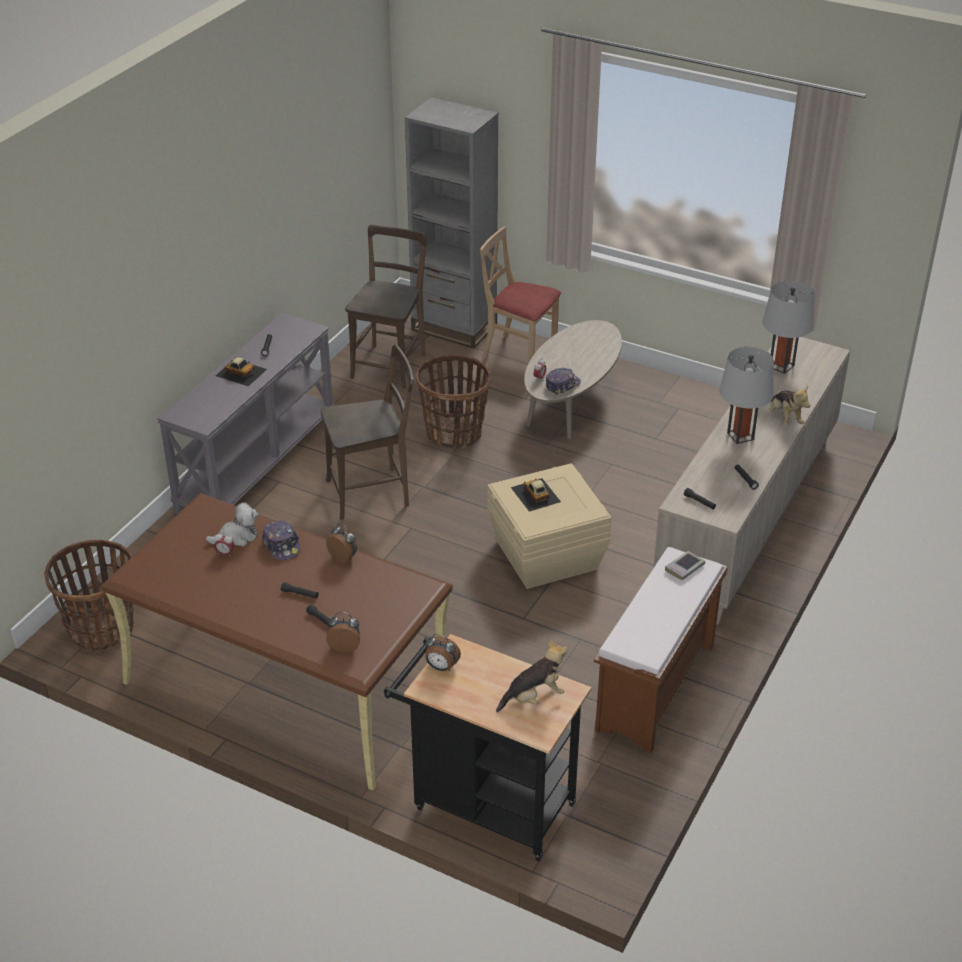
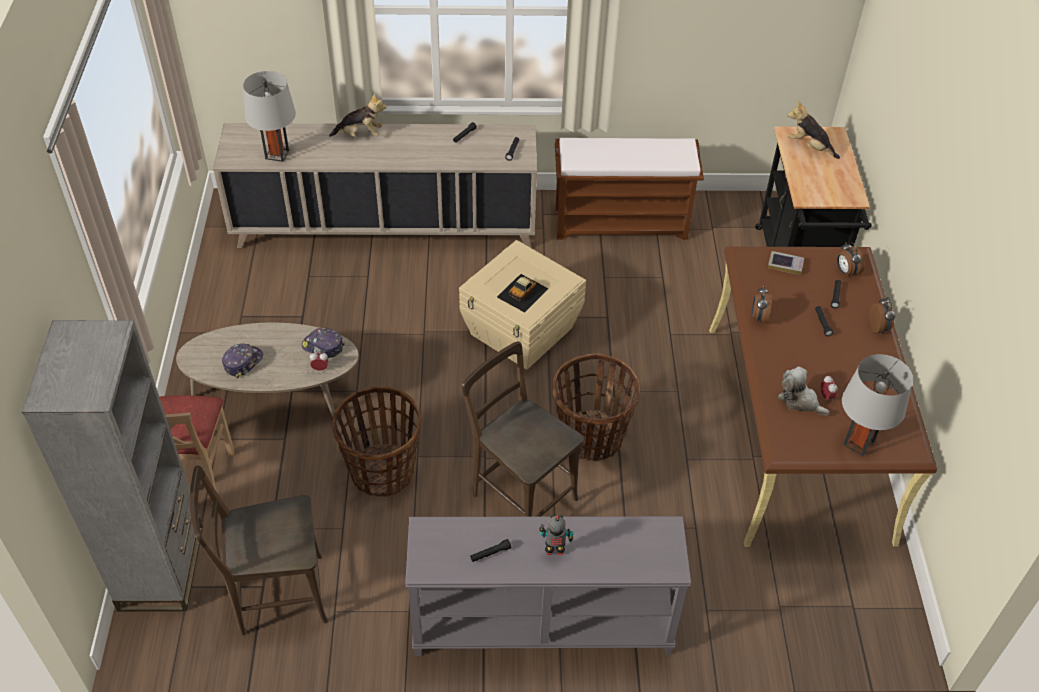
camera: 120 degrees left, 10 degrees up
basket [44,540,134,652] -> basket moved to [553,354,640,461]
toy car [215,357,267,386] -> toy robot [539,515,573,555]
cap [262,521,300,560] -> cap moved to [222,343,263,378]
alarm clock [425,634,461,671] -> alarm clock moved to [869,297,895,334]
book [665,551,705,580] -> book moved to [768,251,804,275]
grey table lamp [719,347,774,444] -> grey table lamp moved to [842,354,913,456]
plush toy [770,387,810,426] -> plush toy turned 45 degrees clockwise [329,93,386,137]

